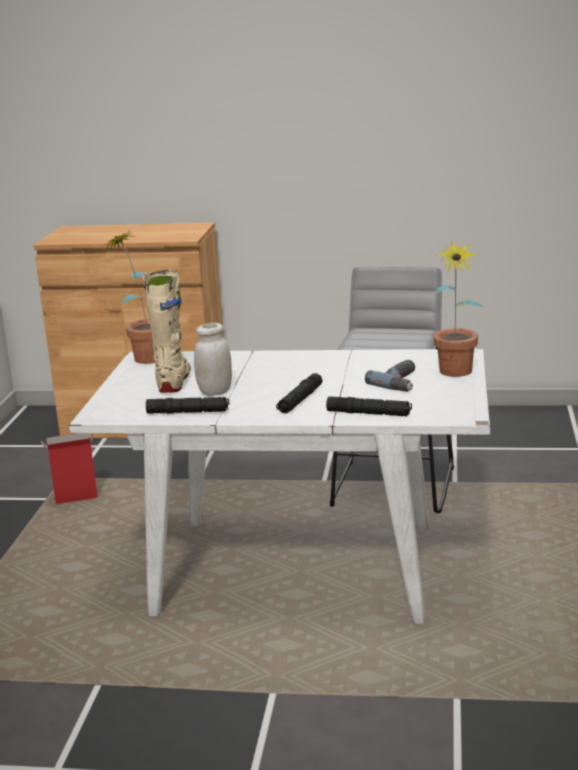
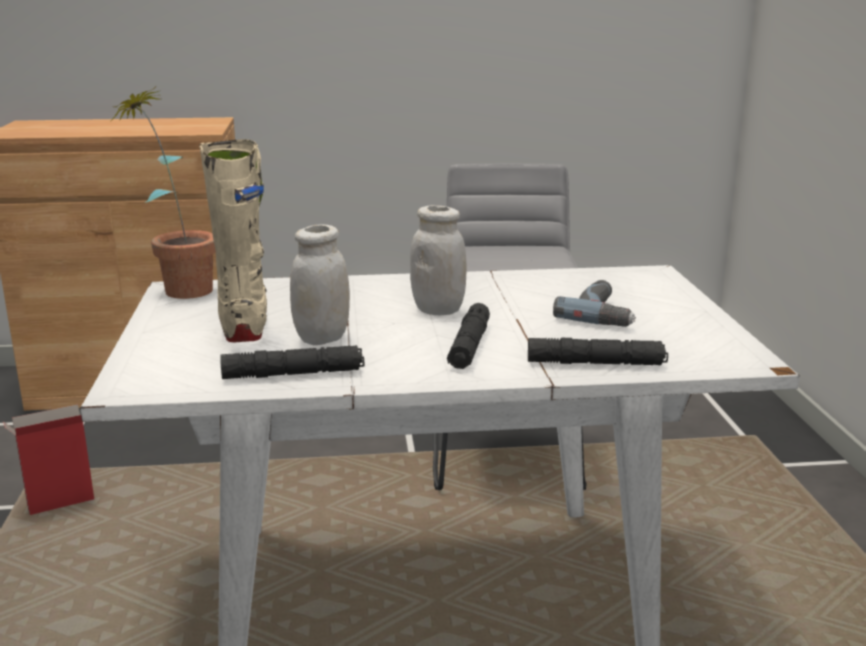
camera: 15 degrees left, 0 degrees up
potted plant [430,240,484,377] -> none
none -> white jar [410,205,467,315]

